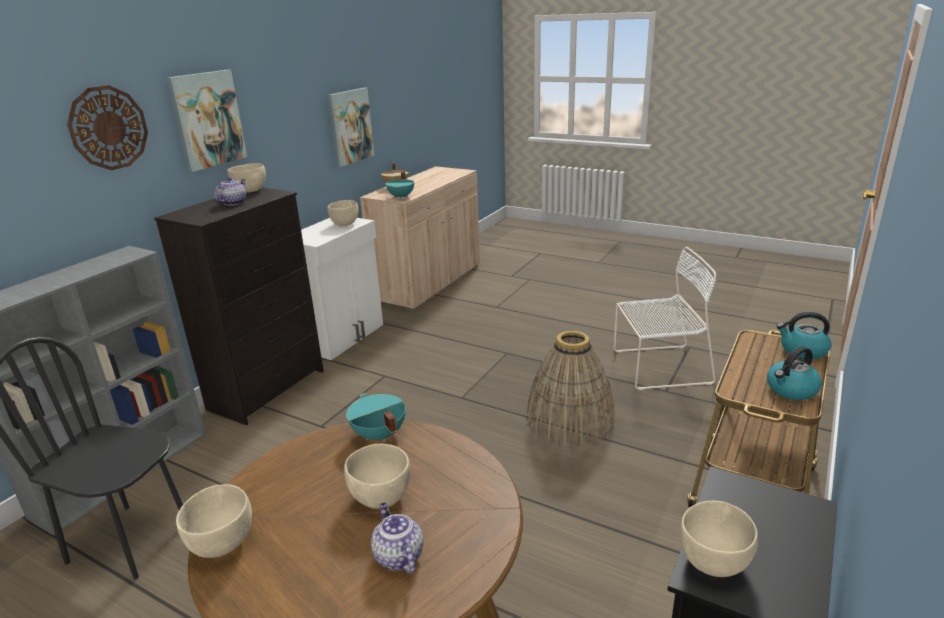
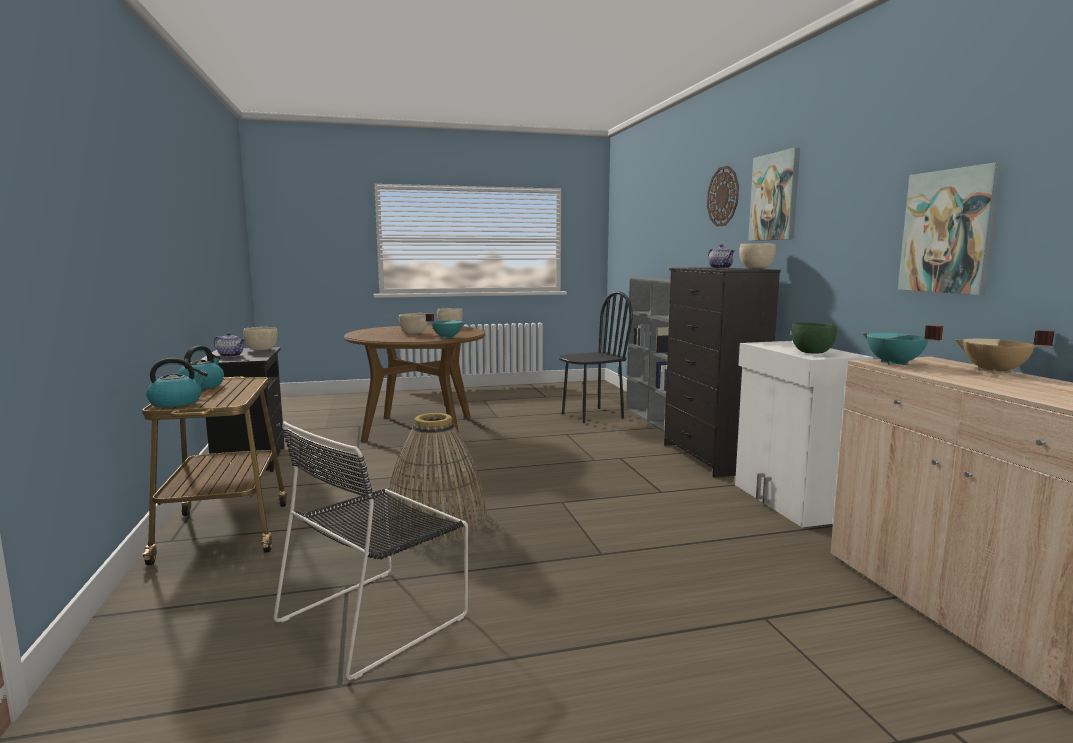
camera: 135 degrees right, 15 degrees down
beige bowl [327,200,359,226] -> green bowl [792,322,837,353]
teapot [371,503,423,574] -> teapot moved to [214,332,246,357]
white chair [614,247,716,390] -> black chair [273,421,468,680]

